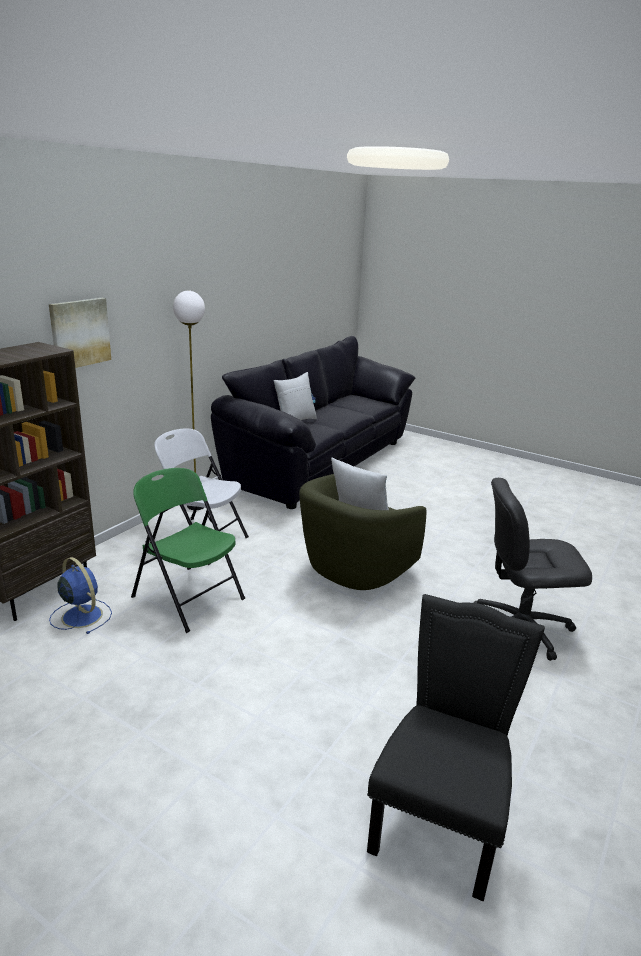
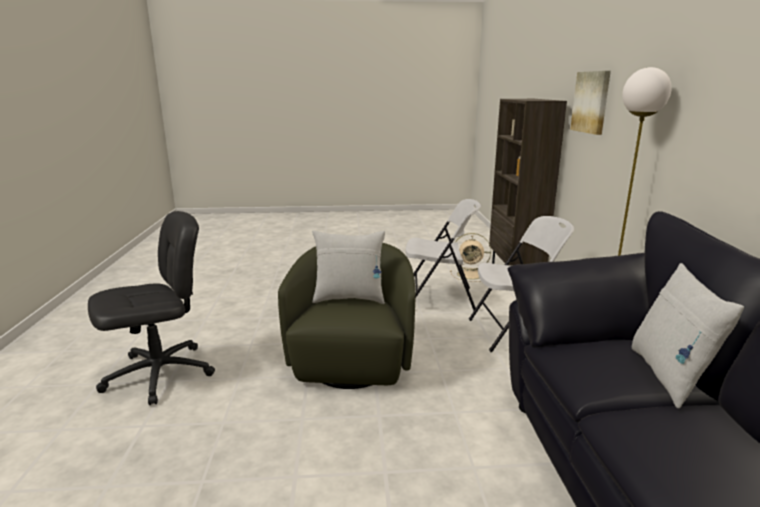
camera: 145 degrees right, 5 degrees down
blue fan [49,557,112,634] -> beige fan [450,233,491,282]
green chair [131,468,245,633] -> white chair [406,199,481,310]
black chair [367,594,545,901] -> none

